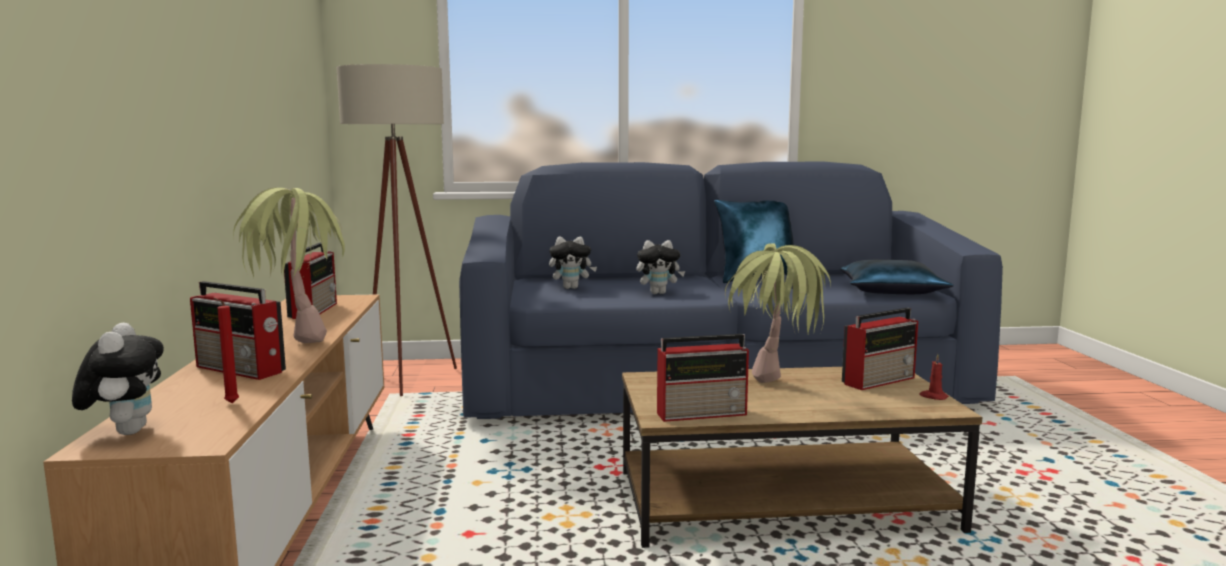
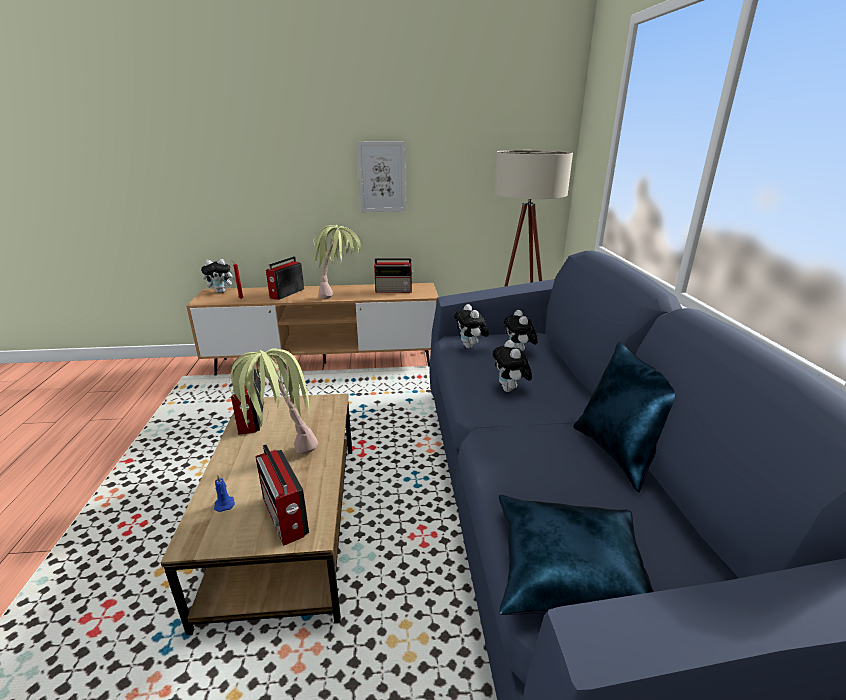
camera: 90 degrees right, 15 degrees up
red candle [919,354,949,400] -> none
none -> blue candle [214,475,235,512]
none -> picture [357,141,406,212]
none -> plush toy [454,304,489,349]

